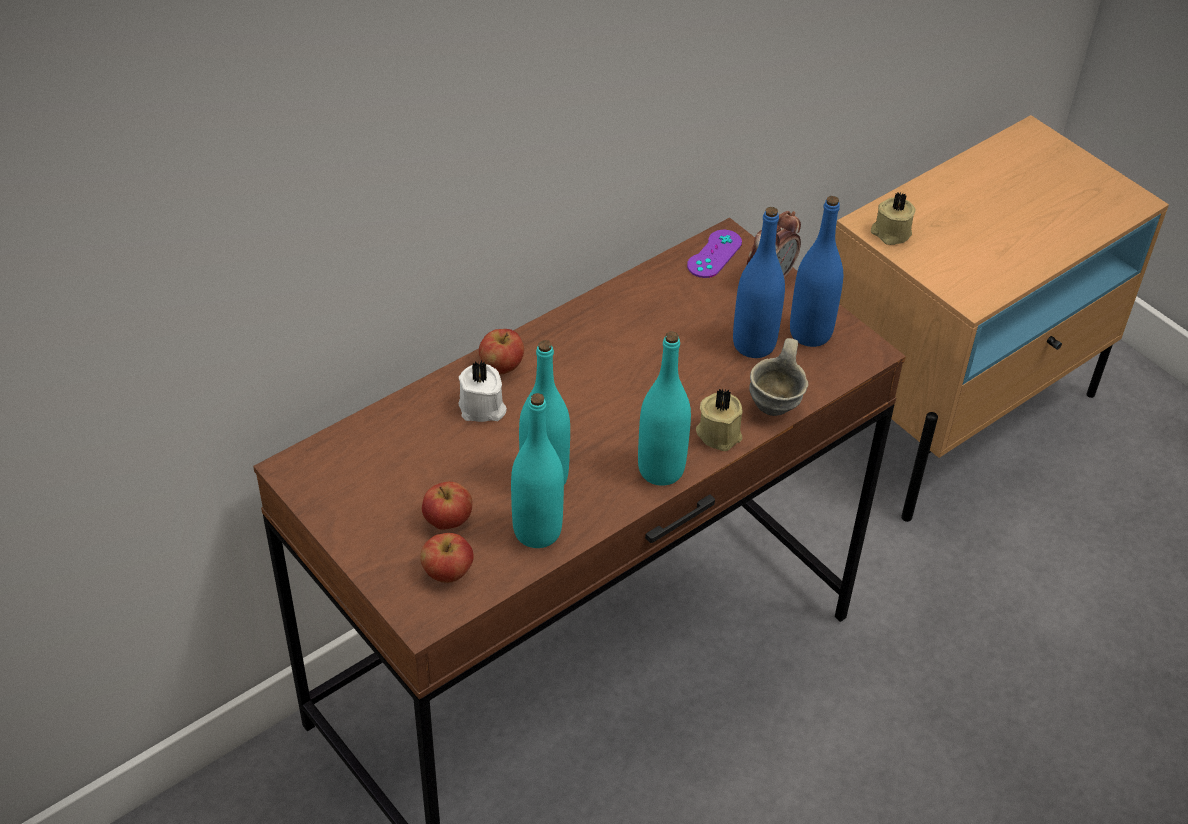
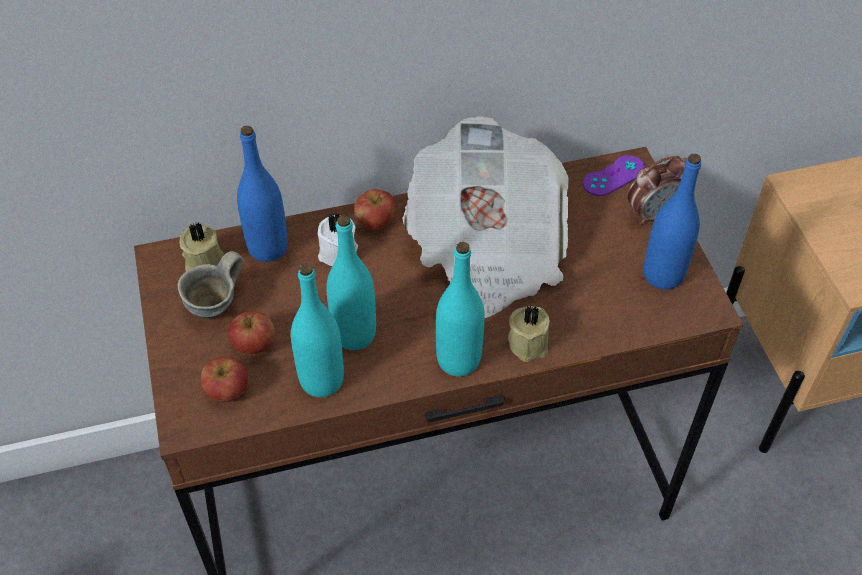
camera: 25 degrees right, 5 degrees up
blue bottle [733,207,785,358] -> blue bottle moved to [237,126,288,262]
grey mug [749,338,808,416] -> grey mug moved to [178,251,244,319]
beige candle [871,191,916,245] -> beige candle moved to [179,222,224,271]
none -> newspaper [403,116,569,318]

